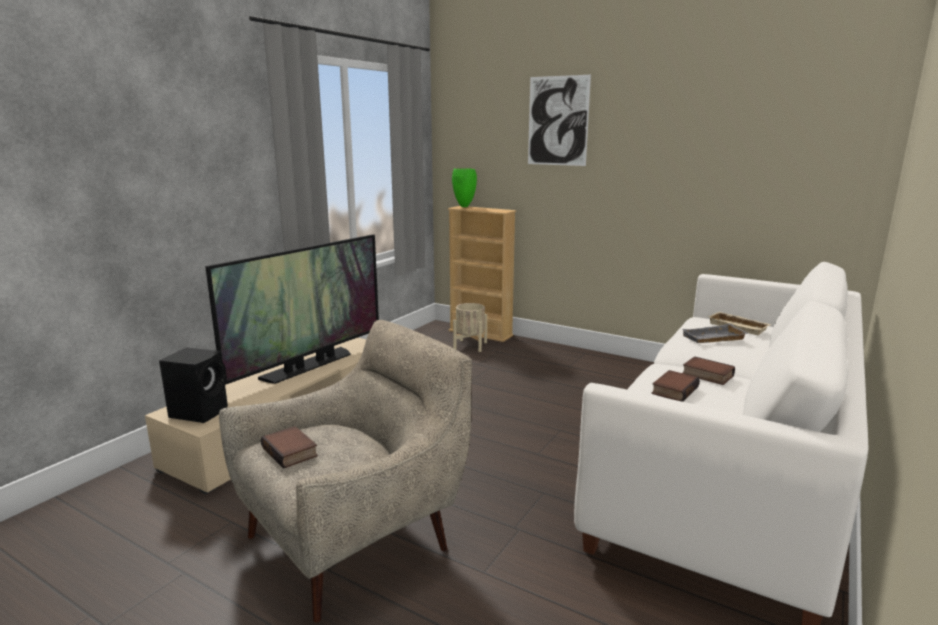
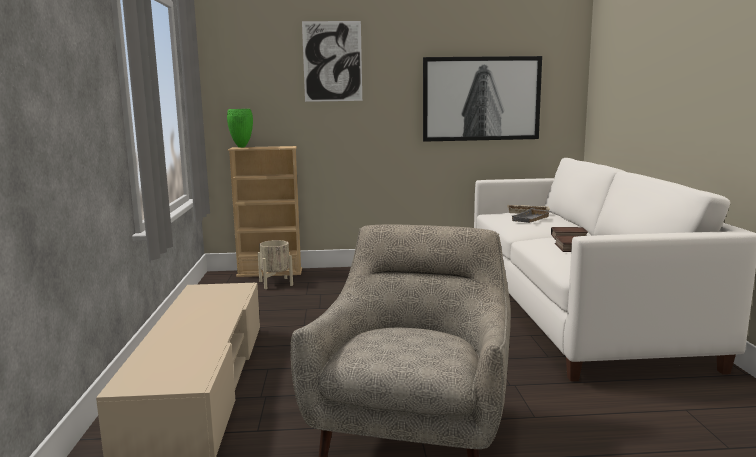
camera: 35 degrees left, 5 degrees down
black speaker [159,347,228,423] -> none
television [205,234,379,384] -> none
book [261,426,318,469] -> none
none -> picture [423,56,542,142]

